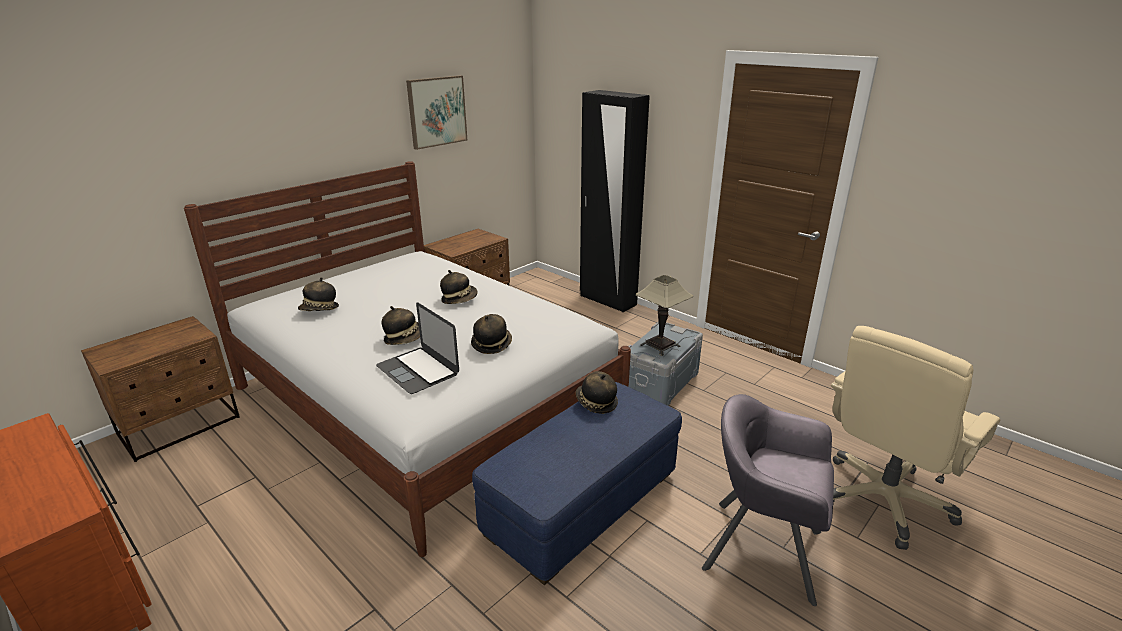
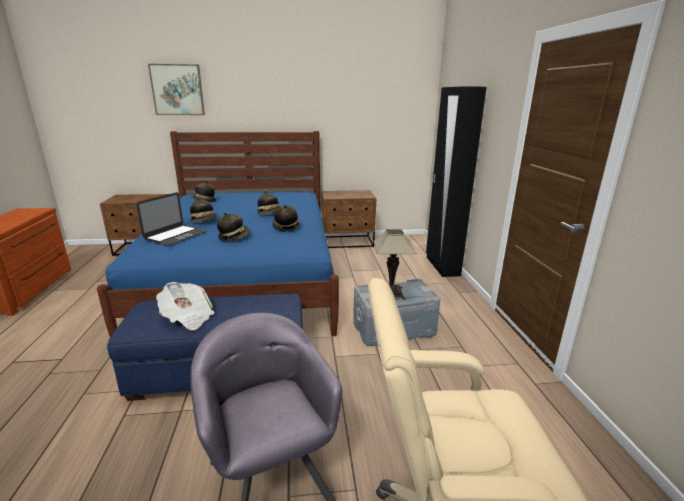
camera: 40 degrees right, 5 degrees down
white bed [184,161,631,557] -> blue bed [97,131,339,337]
laptop [376,302,459,394] -> laptop turned 150 degrees counterclockwise [136,192,207,246]
picture [406,75,467,150] -> picture moved to [148,64,205,115]
hat [576,371,618,414] -> hat moved to [272,205,300,232]
none -> newspaper [156,282,215,330]

